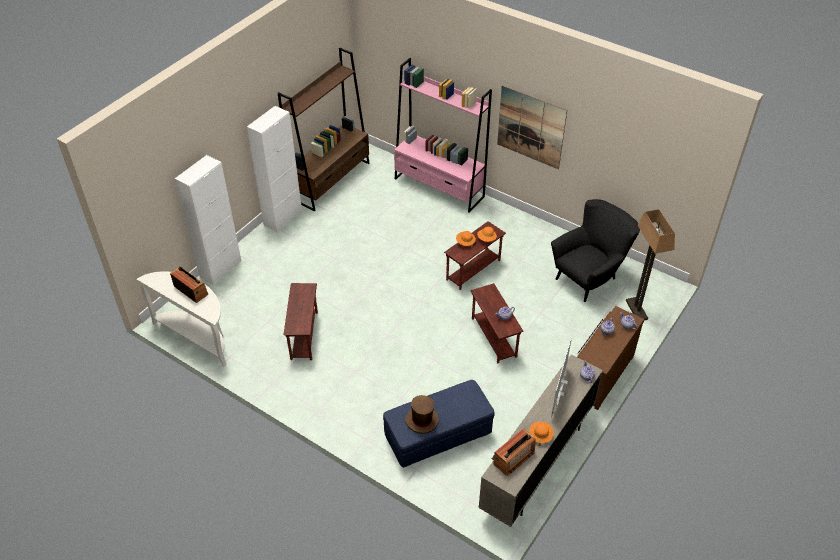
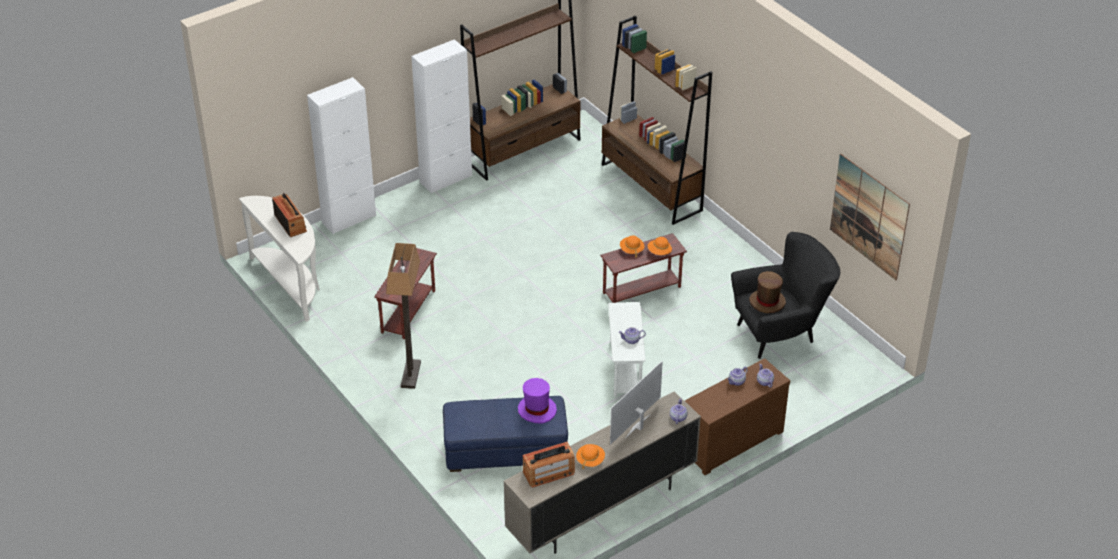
camera: 20 degrees right, 5 degrees down
pink bookcase [394,58,492,213] -> brown bookcase [602,16,712,225]
brown hat [405,395,439,434] -> brown hat moved to [749,271,786,313]
brown side table [470,283,523,363] -> white side table [608,302,646,397]
picture [497,85,567,169] -> picture moved to [830,154,910,280]
floor lamp [626,209,675,321] -> floor lamp moved to [386,243,421,389]
none -> purple hat [518,378,557,423]

